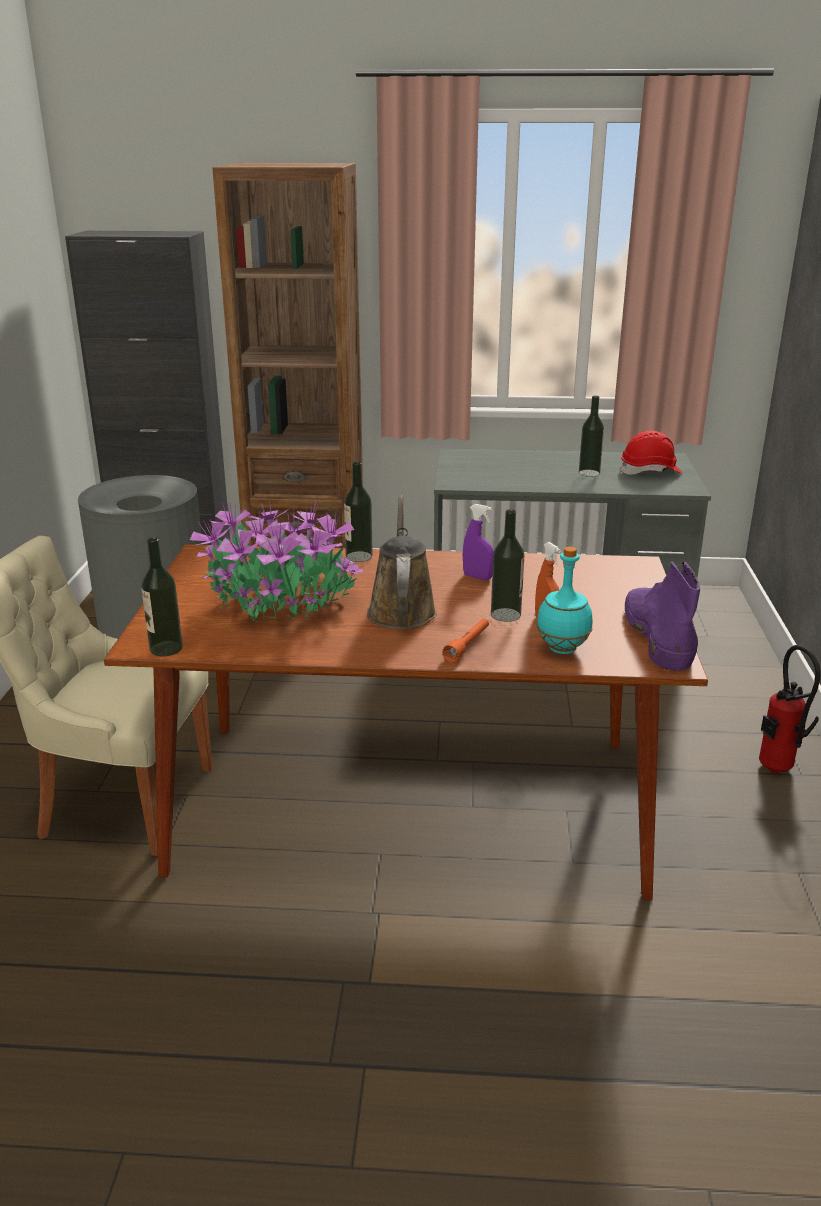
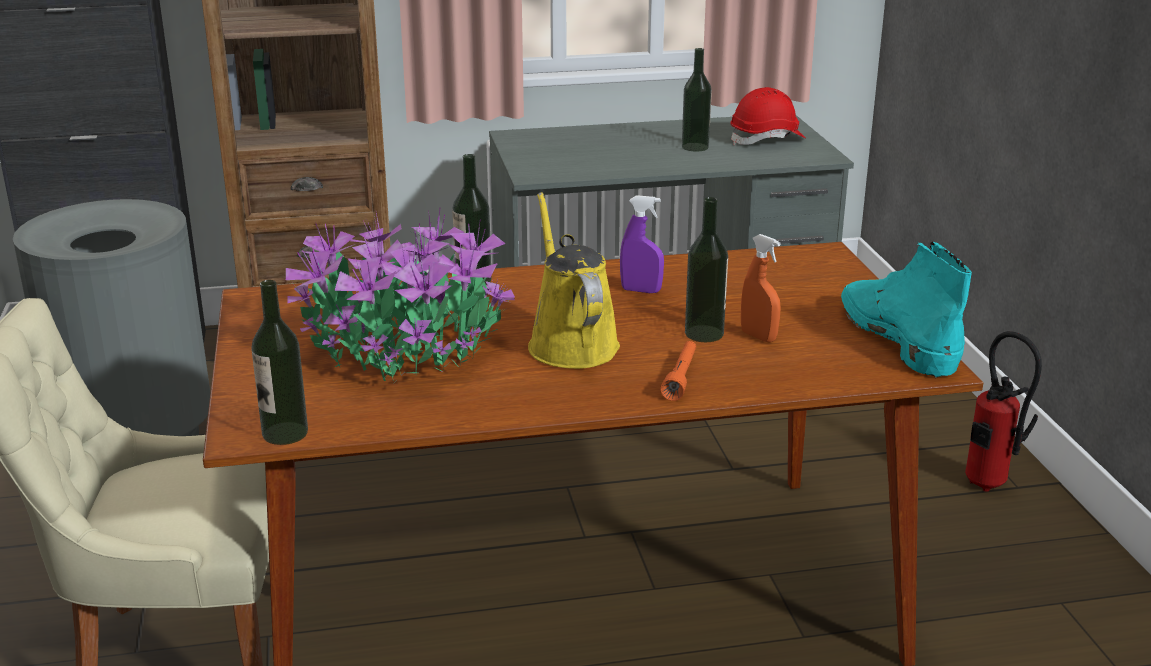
camera: 15 degrees left, 0 degrees up
brown watering can [367,495,437,630] -> yellow watering can [528,192,620,369]
turquoise bottle [537,547,592,654] -> none
purple boot [624,561,700,671] -> turquoise boot [841,242,972,378]

